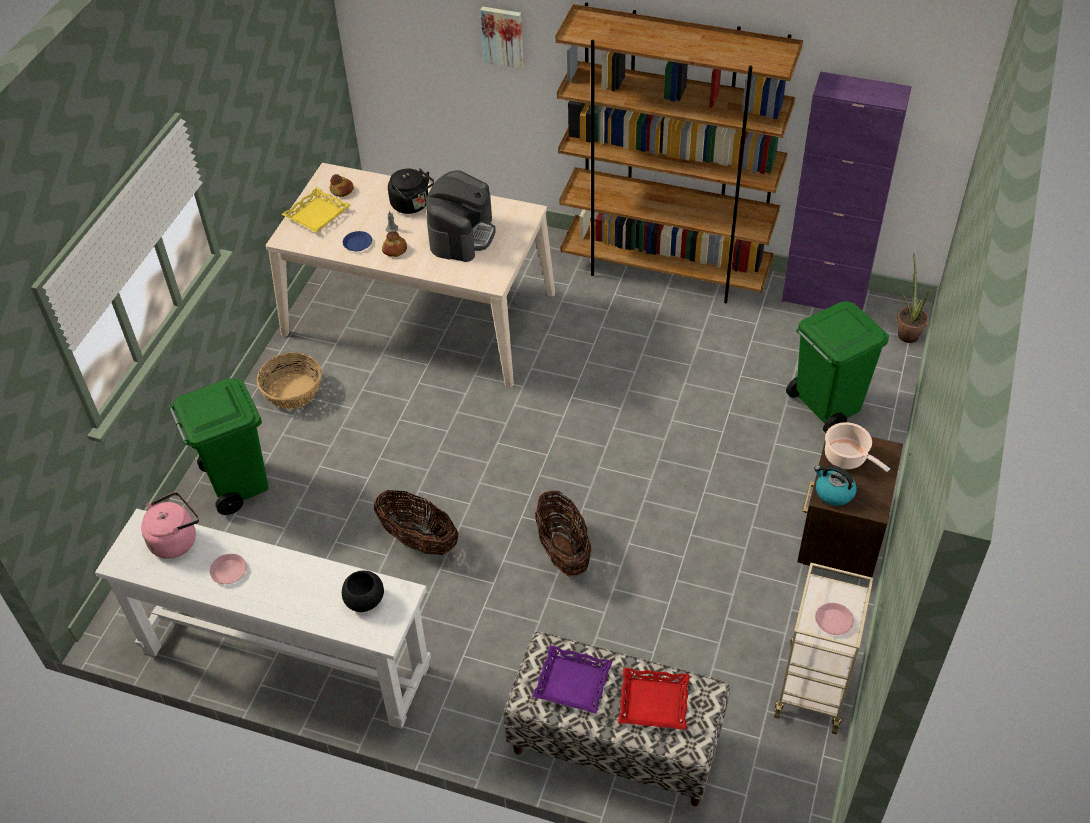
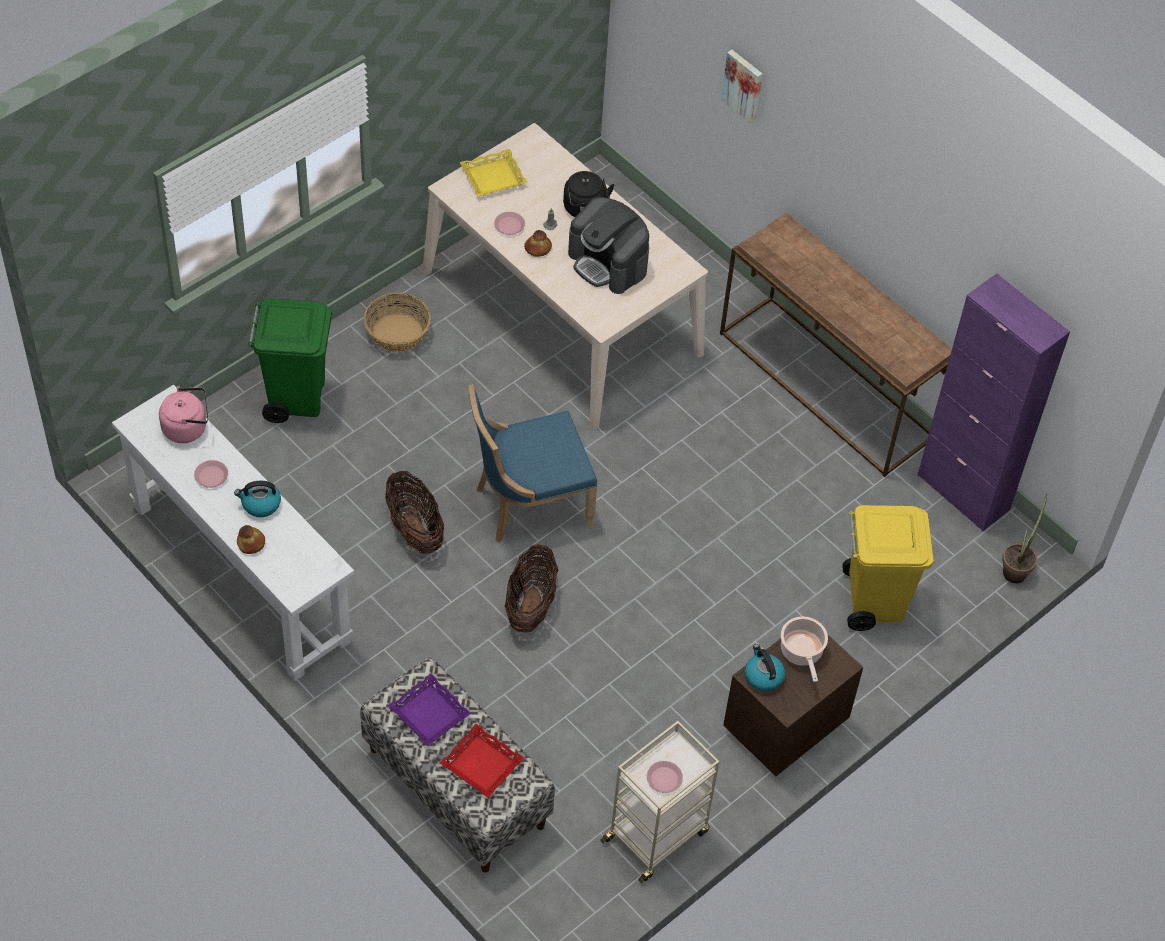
camera: 25 degrees right, 5 degrees up
bread [330,174,354,197] -> bread moved to [237,525,265,554]
black bowl [342,571,384,612] -> none
blue plate [343,231,372,251] -> pink plate [494,212,525,235]
coffee machine [426,170,496,262] -> coffee machine turned 90 degrees clockwise [568,197,649,294]
brown bookcase [555,2,803,303] -> brown console table [720,213,952,477]
green trash can [786,301,889,433] -> yellow trash can [842,505,934,631]
none -> kettle [234,481,281,517]
none -> blue chair [468,384,597,543]

